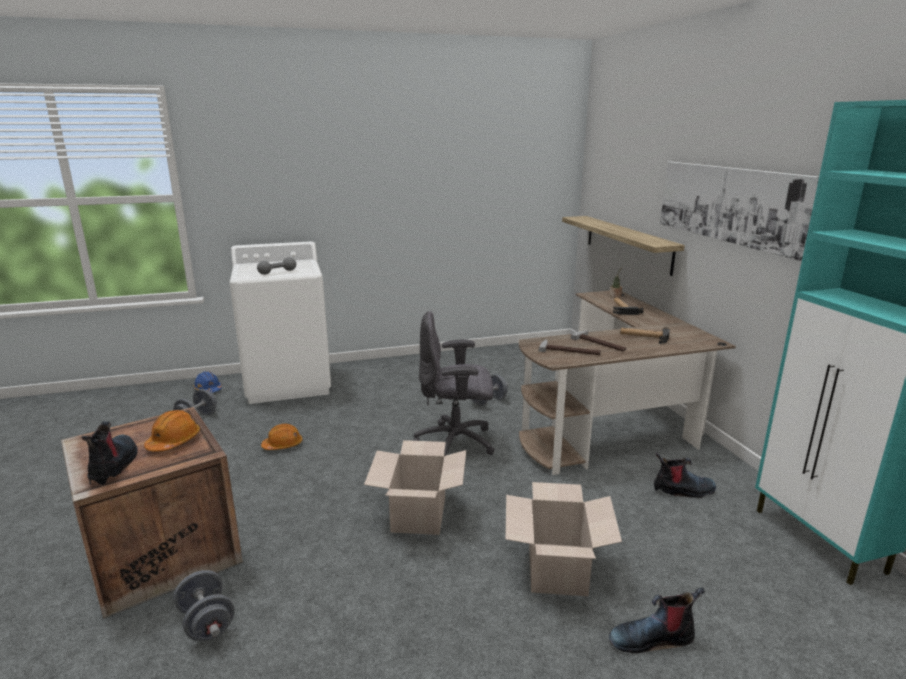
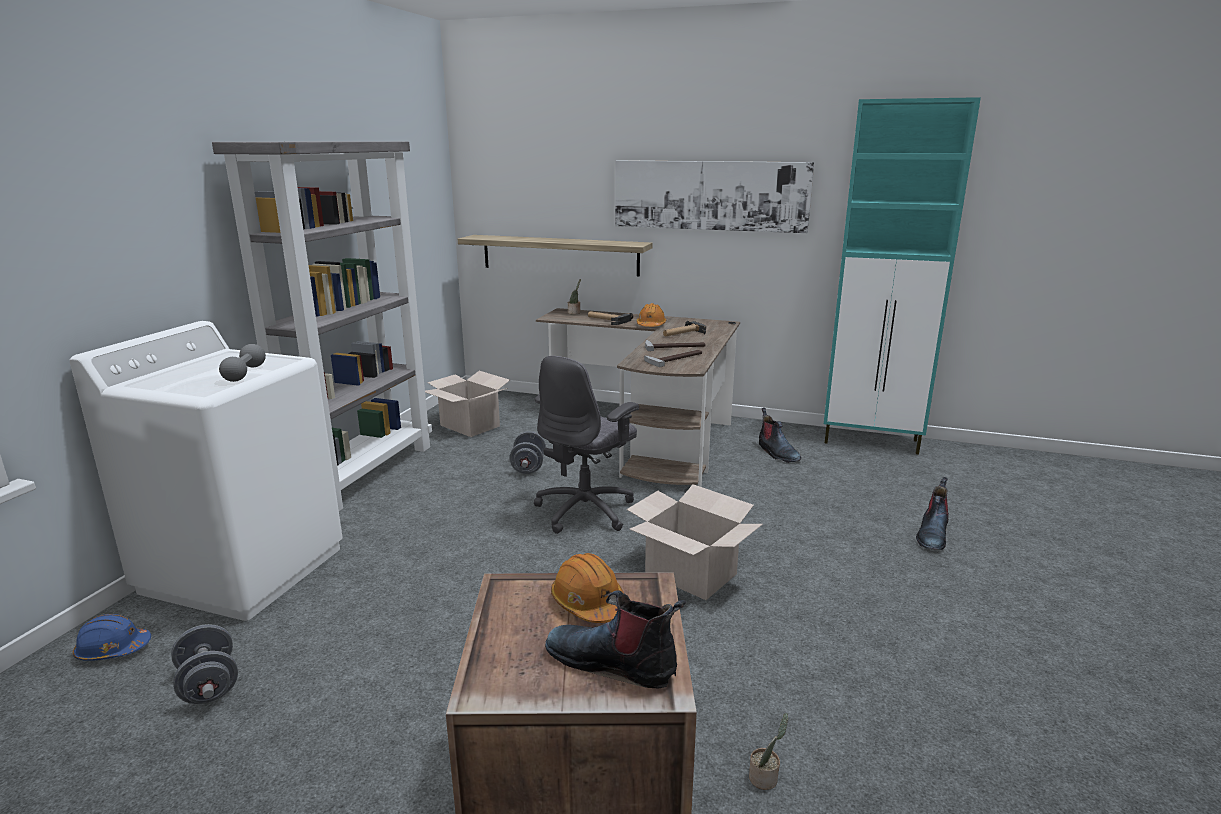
camera: 55 degrees left, 0 degrees up
grey dumbbell [173,570,235,641] -> potted plant [749,713,788,790]
orange hard hat [261,424,302,450] -> orange hard hat moved to [637,303,666,327]
cardboard box [505,482,622,596] -> cardboard box moved to [425,371,510,437]
boot [654,452,716,498] -> boot turned 120 degrees clockwise [759,408,801,463]
none -> grey bookcase [212,141,432,511]

